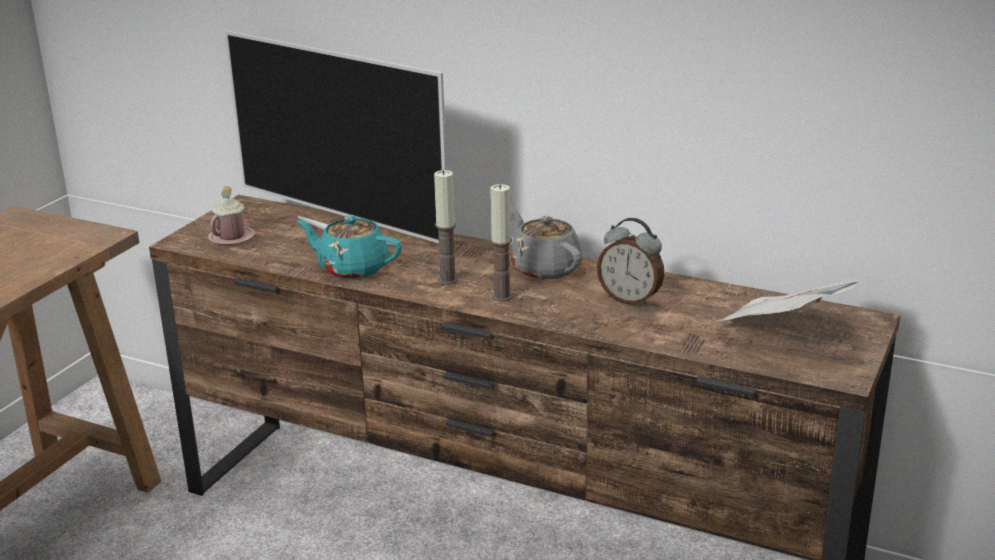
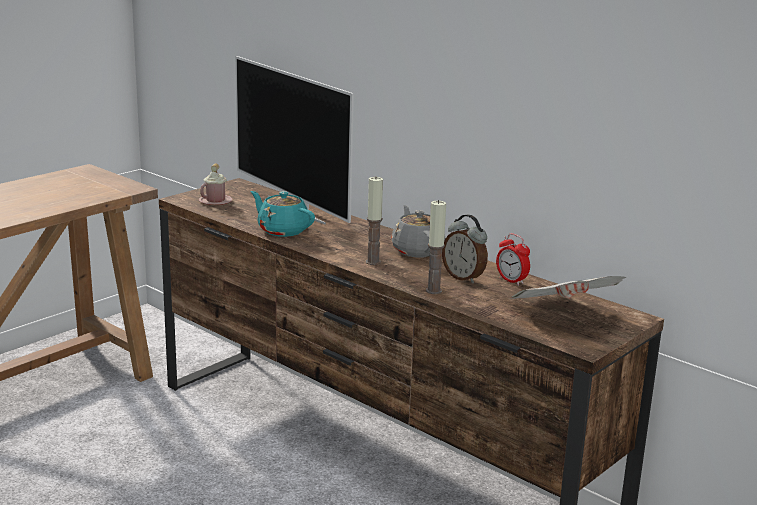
camera: 15 degrees right, 5 degrees down
candle [434,170,458,285] -> candle moved to [426,200,446,294]
none -> alarm clock [496,233,530,286]

